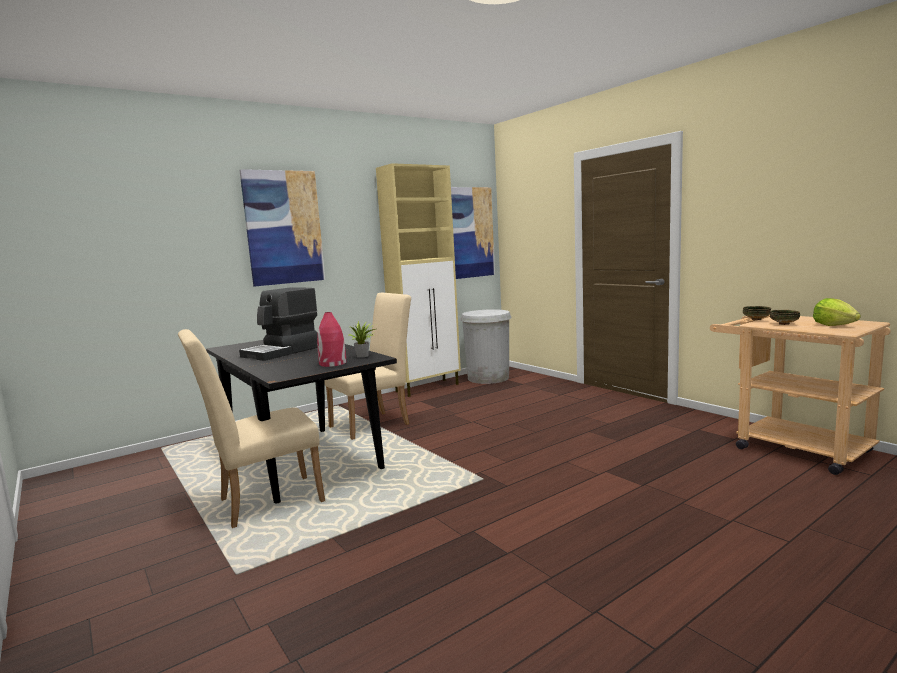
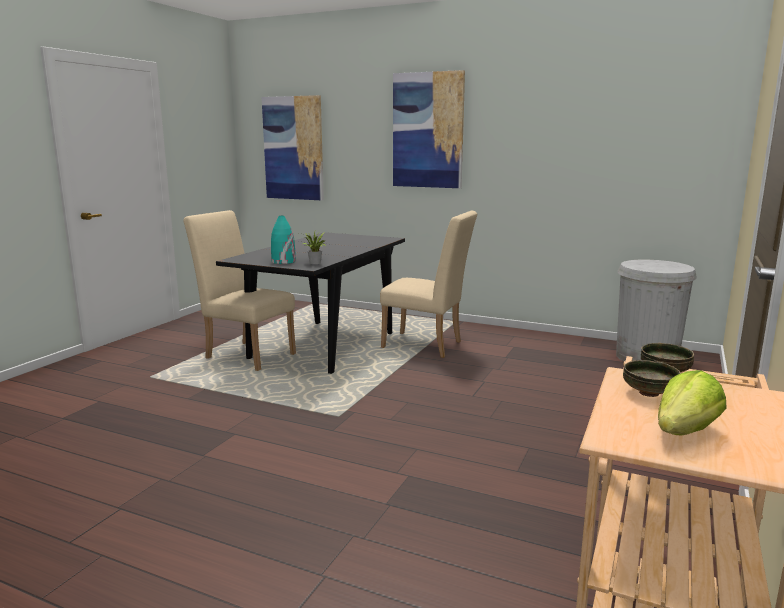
camera: 60 degrees right, 5 degrees up
coffee machine [239,287,318,361] -> none
red vase [317,312,346,367] -> turquoise vase [271,216,296,264]
beige cabinet [376,163,461,397] -> none
picture [451,187,495,279] -> picture moved to [262,95,324,200]

